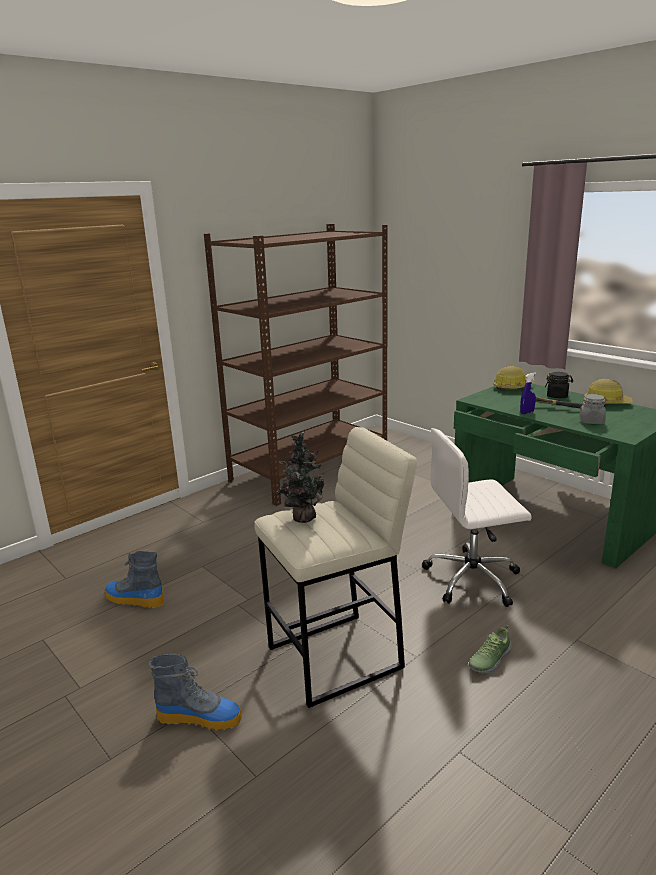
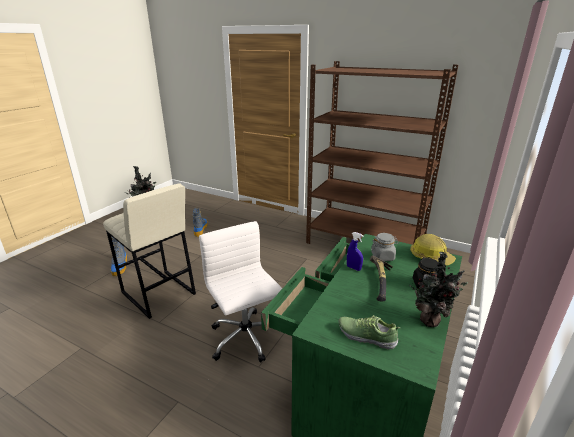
camera: 70 degrees right, 5 degrees up
shoe [469,626,512,673] -> shoe moved to [339,315,400,350]
grey jar [579,394,606,424] -> grey jar moved to [371,233,399,261]
hard hat [584,379,633,404] -> potted plant [409,252,468,327]

